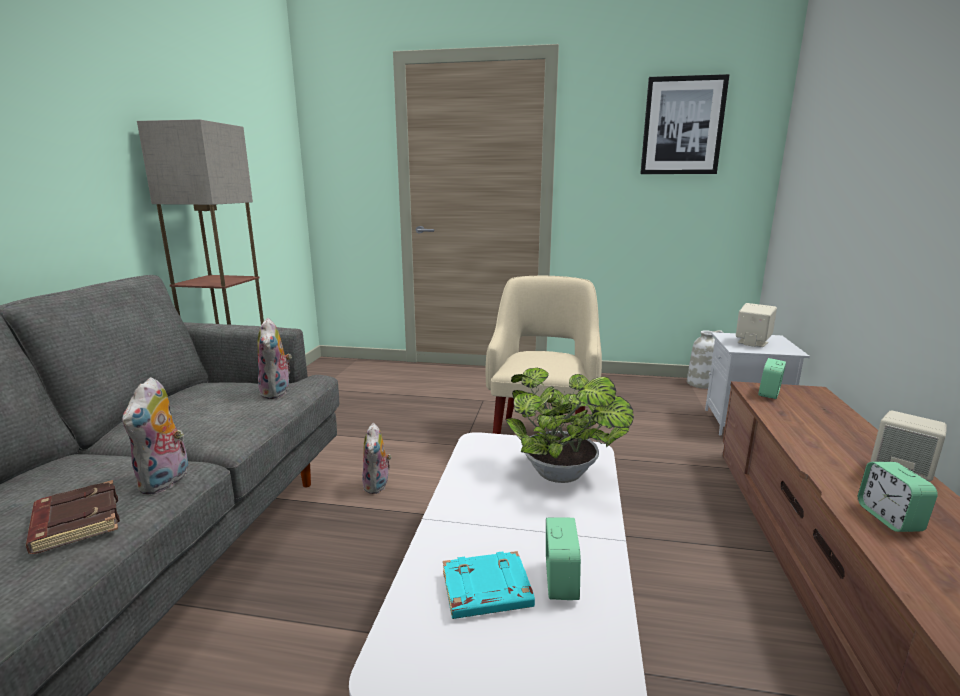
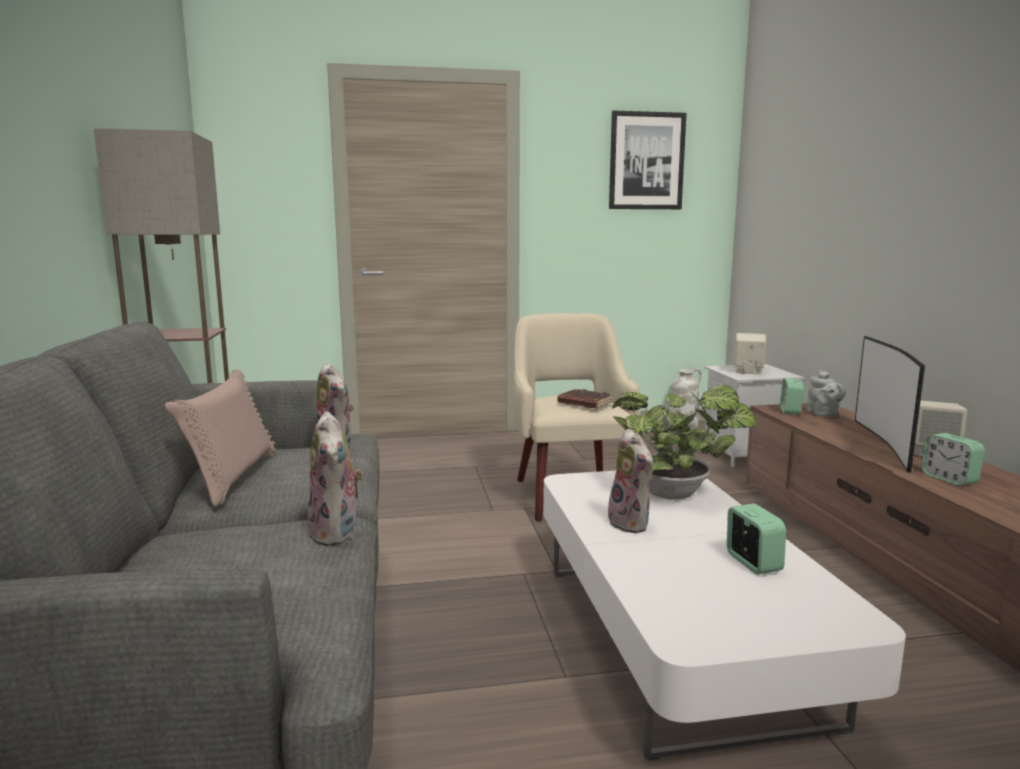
camera: 20 degrees left, 5 degrees down
brown book [26,480,120,554] -> brown book moved to [557,389,614,409]
plush toy [362,423,392,494] -> plush toy moved to [608,429,653,533]
turquoise book [443,551,535,619] -> none
none -> beige pillow [165,369,277,507]
none -> grey teapot [807,371,846,417]
none -> television [855,336,925,473]

